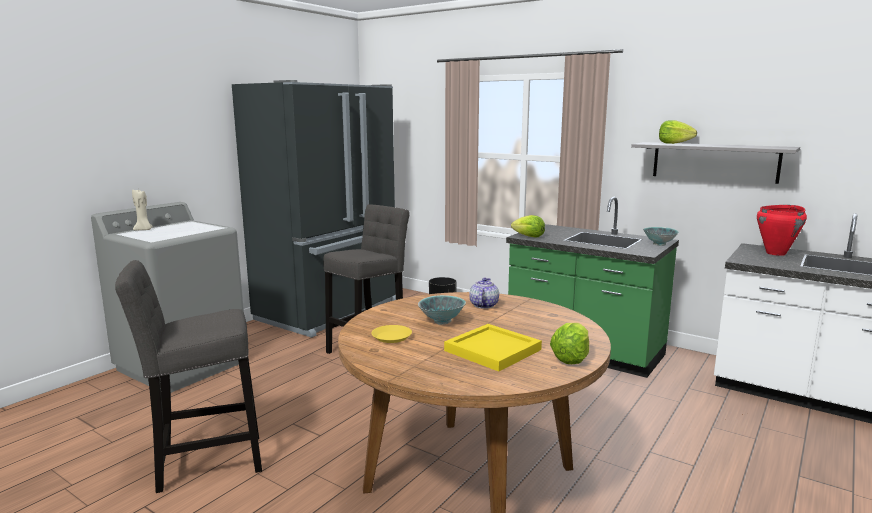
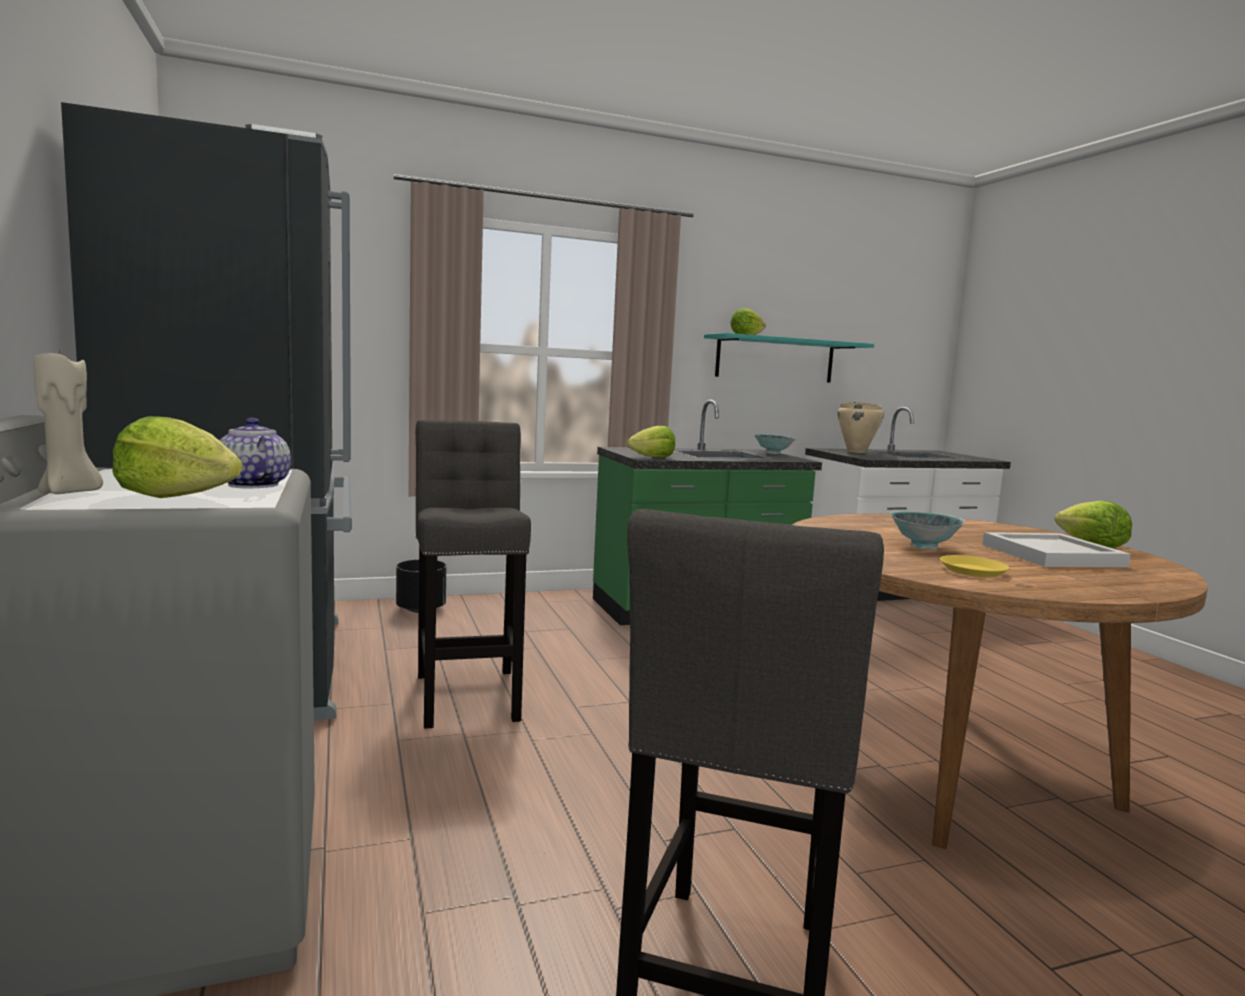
camera: 55 degrees left, 5 degrees down
yellow tray [444,324,542,372] -> white tray [982,532,1131,567]
teapot [469,278,499,309] -> teapot moved to [219,418,291,489]
grey shelf [631,142,800,184] -> turquoise shelf [704,333,874,383]
red cooking pot [757,205,807,256] -> beige cooking pot [838,402,884,453]
none -> lettuce [112,416,243,498]

